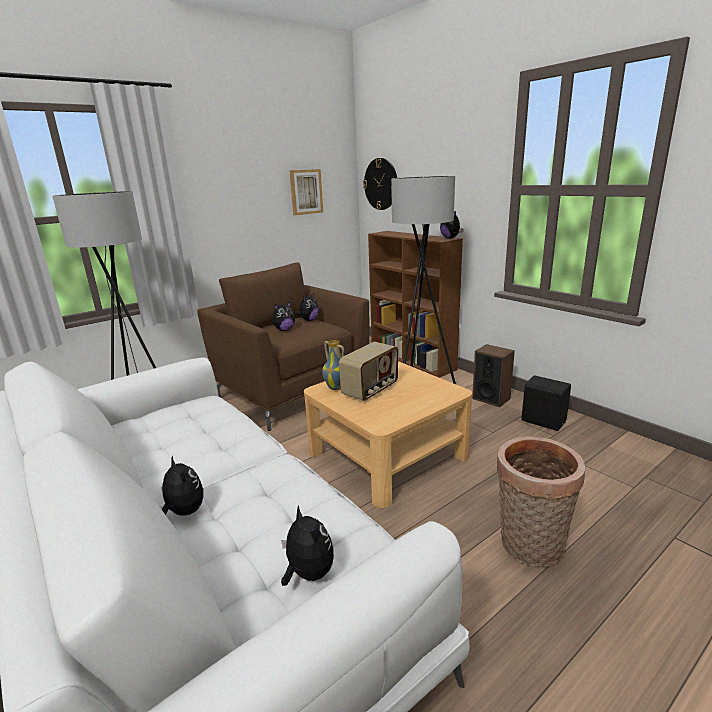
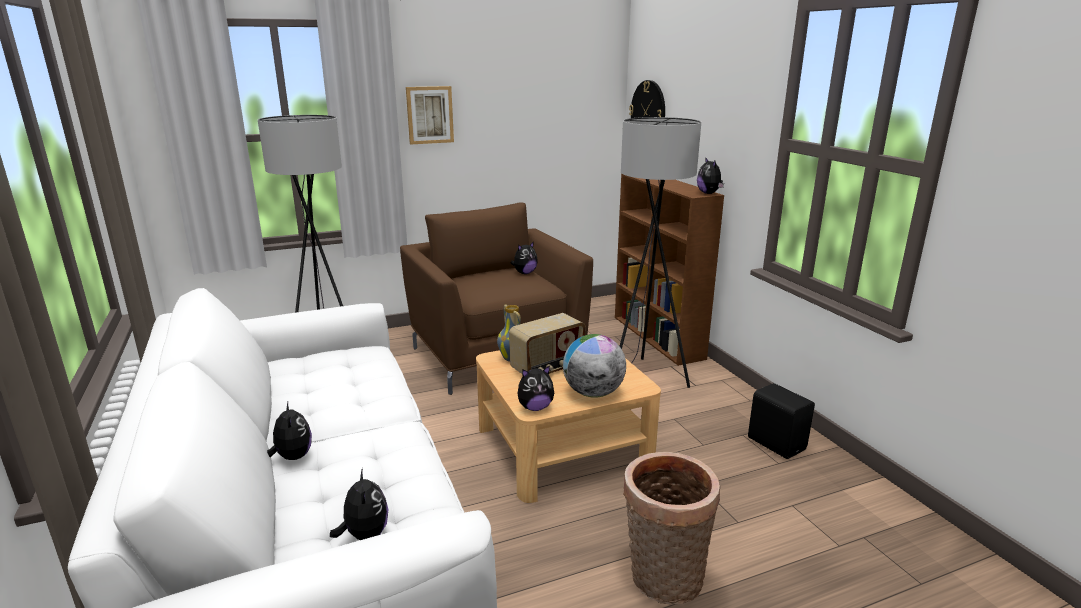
camera: 15 degrees right, 0 degrees up
plush toy [273,302,295,331] -> plush toy moved to [518,365,554,411]
picture [290,169,323,215] -> picture moved to [406,86,454,144]
speaker [472,344,515,407] -> none
none -> globe [563,334,626,398]

